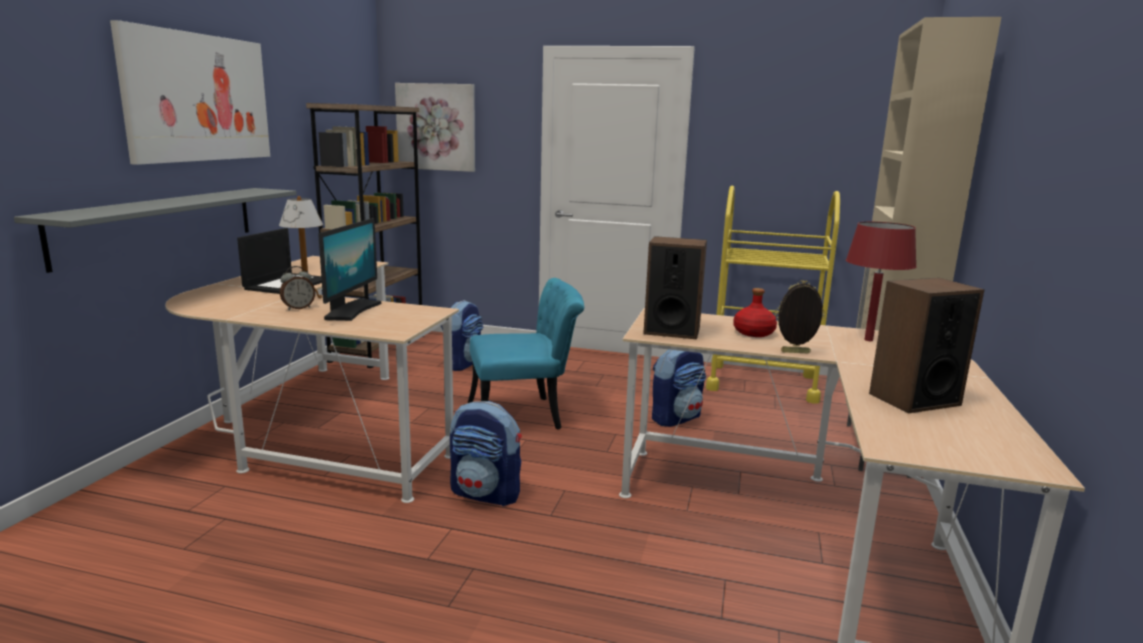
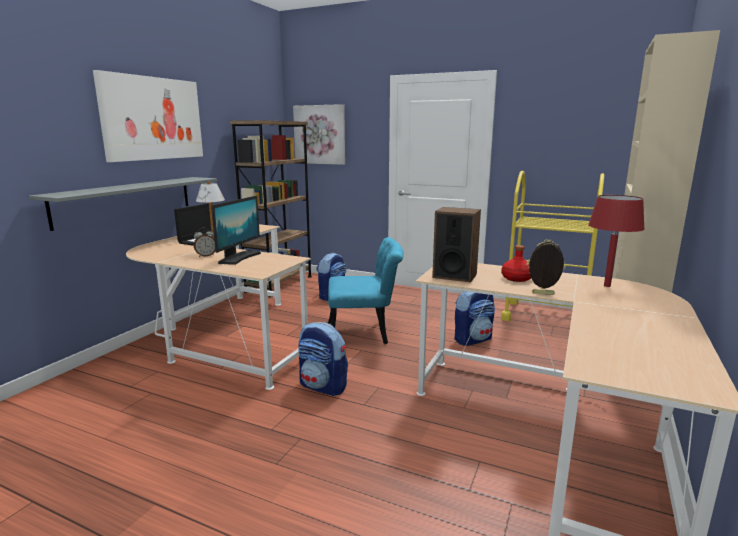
camera: 10 degrees right, 0 degrees up
speaker [869,278,985,413] -> none

